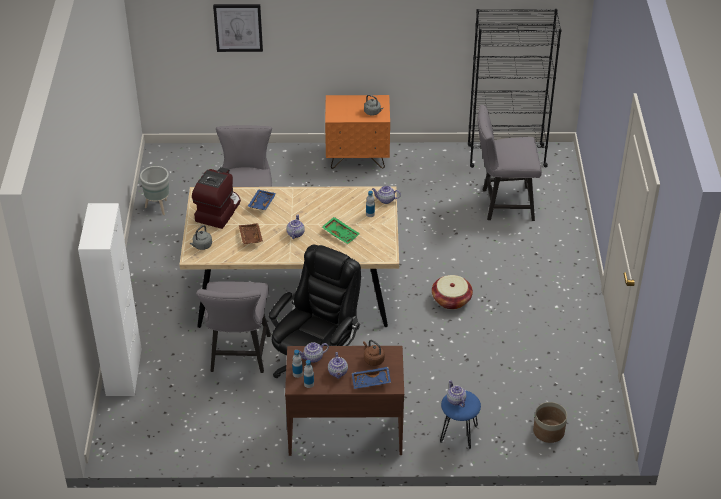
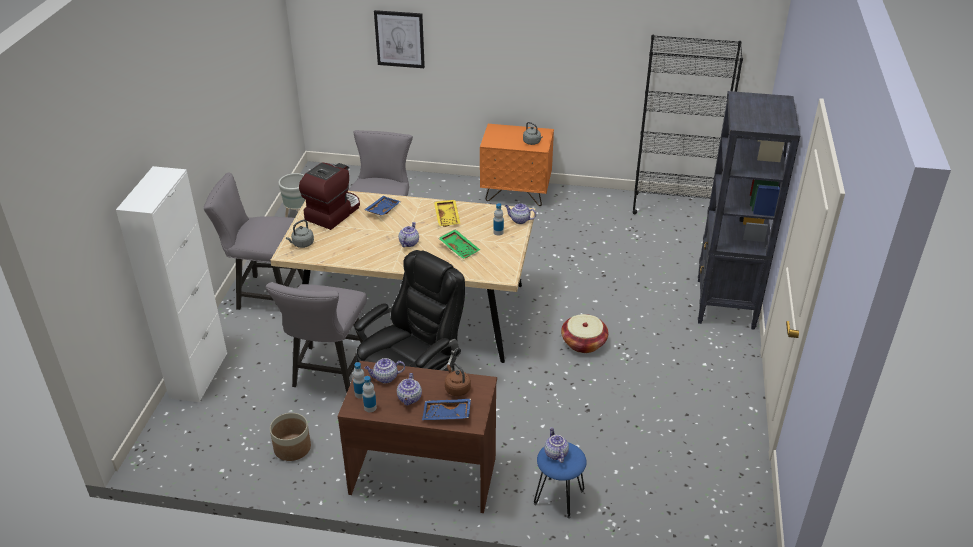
camera: 10 degrees right, 5 degrees down
brown tray [239,223,263,244] -> none
grey chair [478,105,542,221] -> grey chair moved to [203,172,304,310]
planter [533,402,567,443] -> planter moved to [270,413,311,461]
none -> yellow tray [434,200,461,227]
none -> black bookcase [698,91,800,330]

